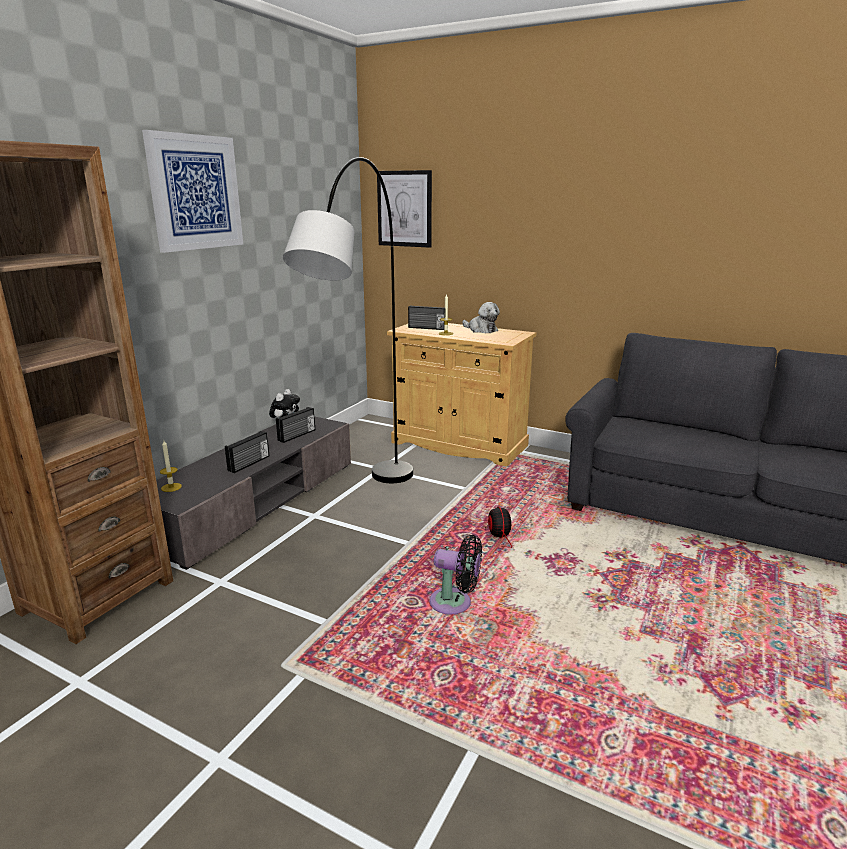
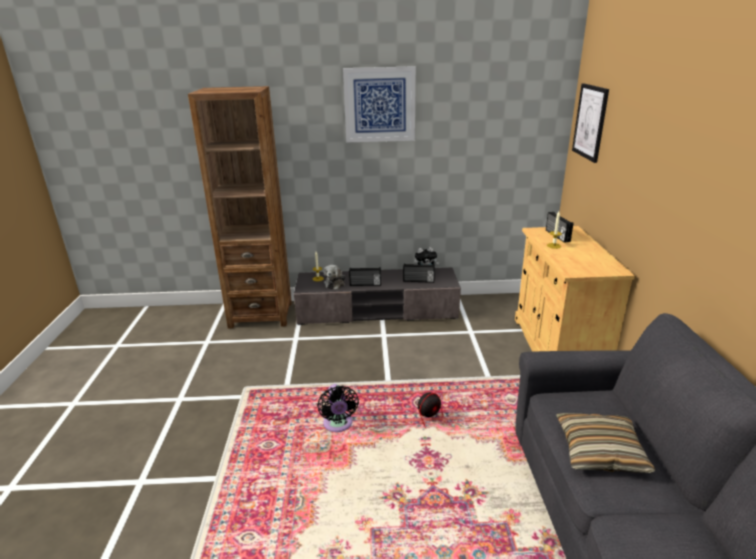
camera: 60 degrees right, 5 degrees up
grey floor lamp [283,157,413,483] -> none
plush toy [462,302,500,333] -> plush toy moved to [324,265,345,290]
none -> pillow [556,413,655,473]

